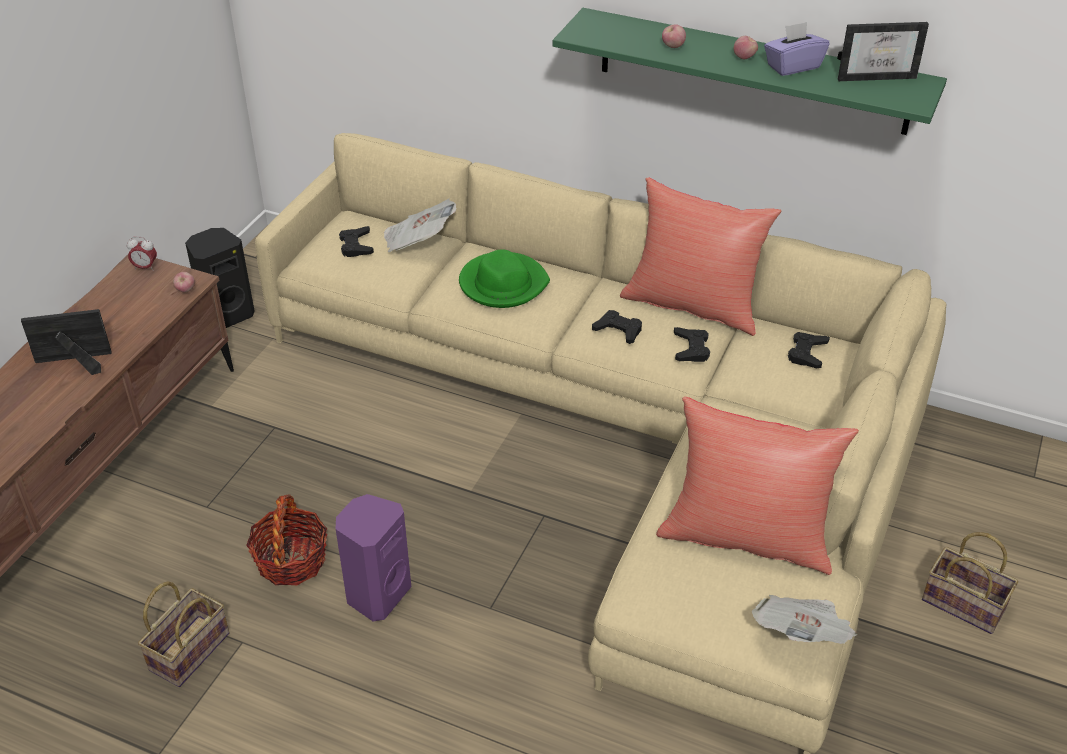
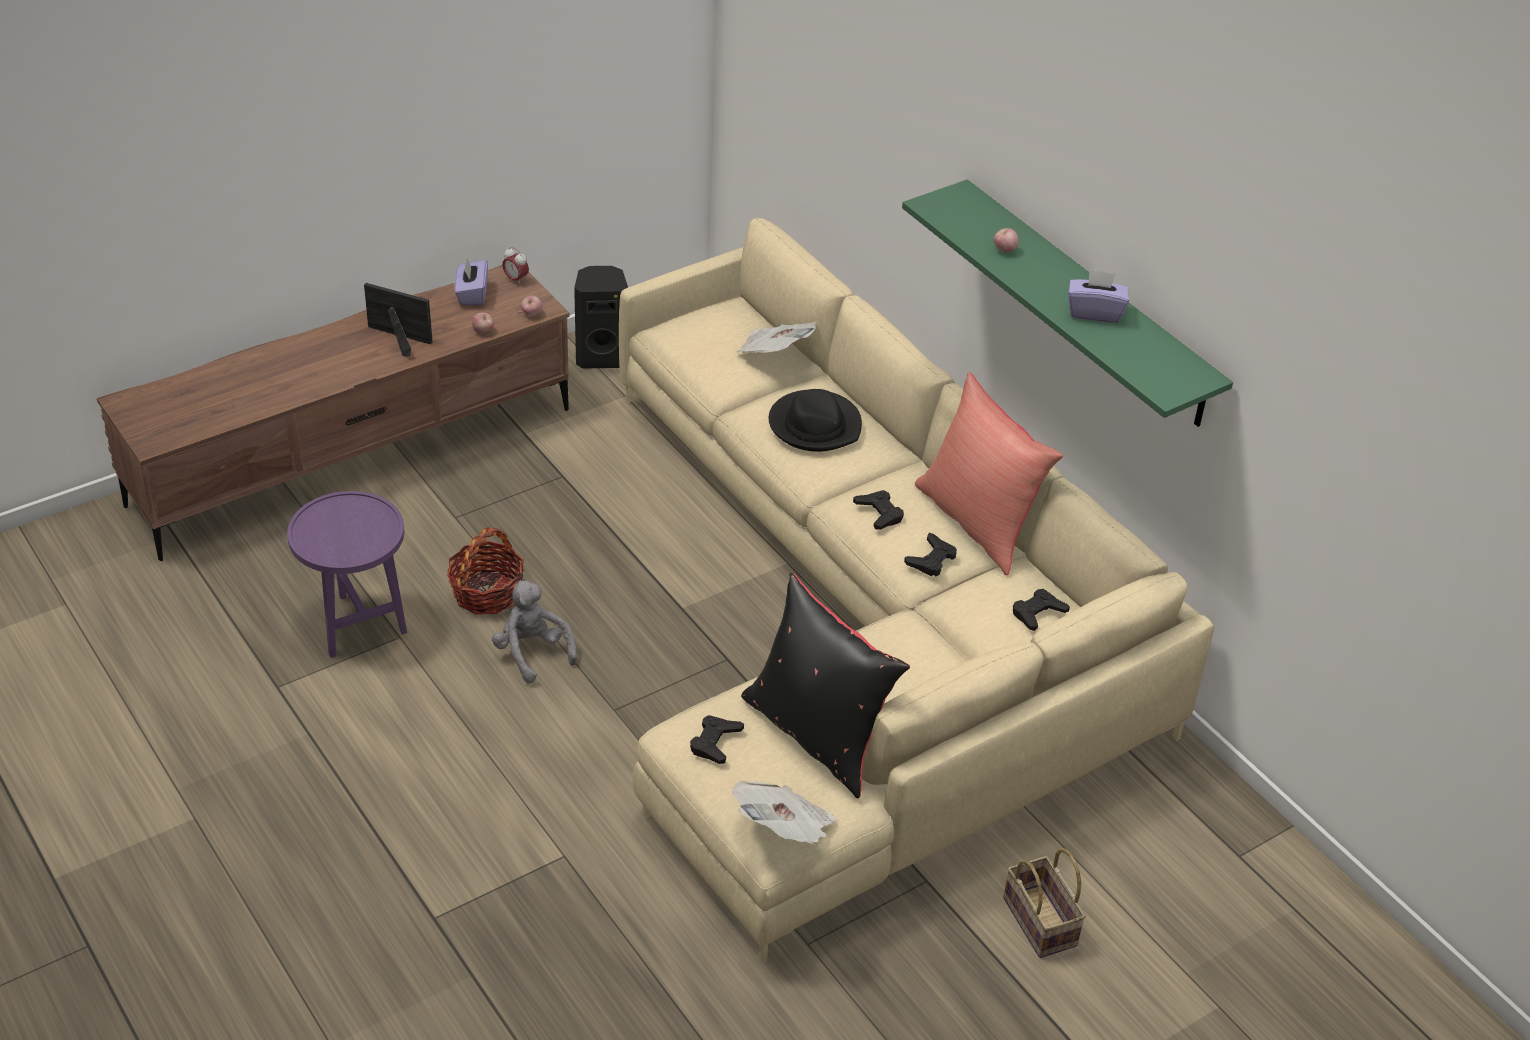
camera: 30 degrees right, 0 degrees up
basket [138,581,229,687] -> purple side table [287,491,407,657]
purple speaker [336,494,411,621] -> grey plush toy [492,580,577,684]
black game controller [339,226,374,257] -> black game controller moved to [690,715,744,764]
green hat [459,249,550,308] -> black hat [769,389,862,452]
red pillow [656,397,859,575] -> black pillow [741,573,910,798]
apple [734,36,758,59] -> apple moved to [472,313,494,333]
picture frame [837,22,929,81] -> none
none -> purple tissue box [454,258,488,305]

